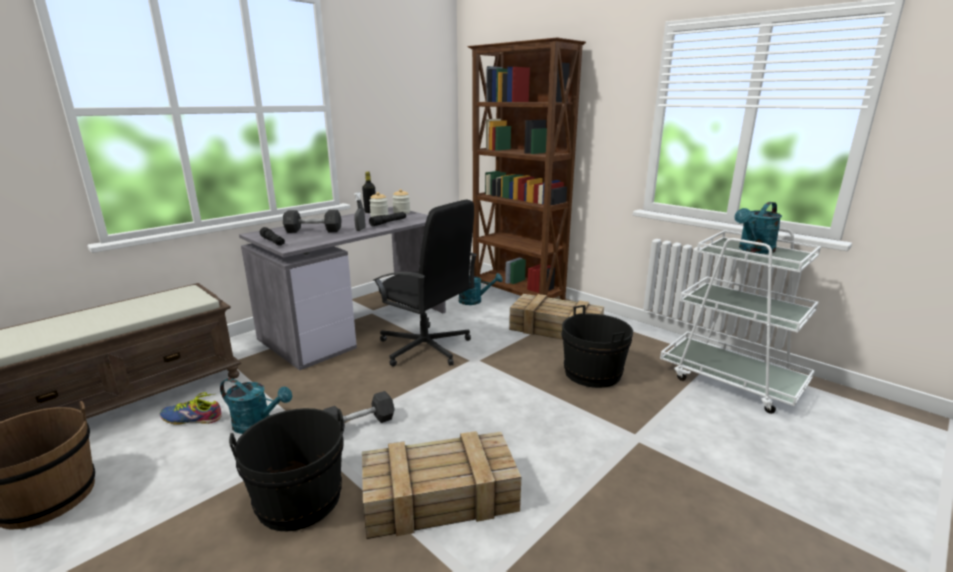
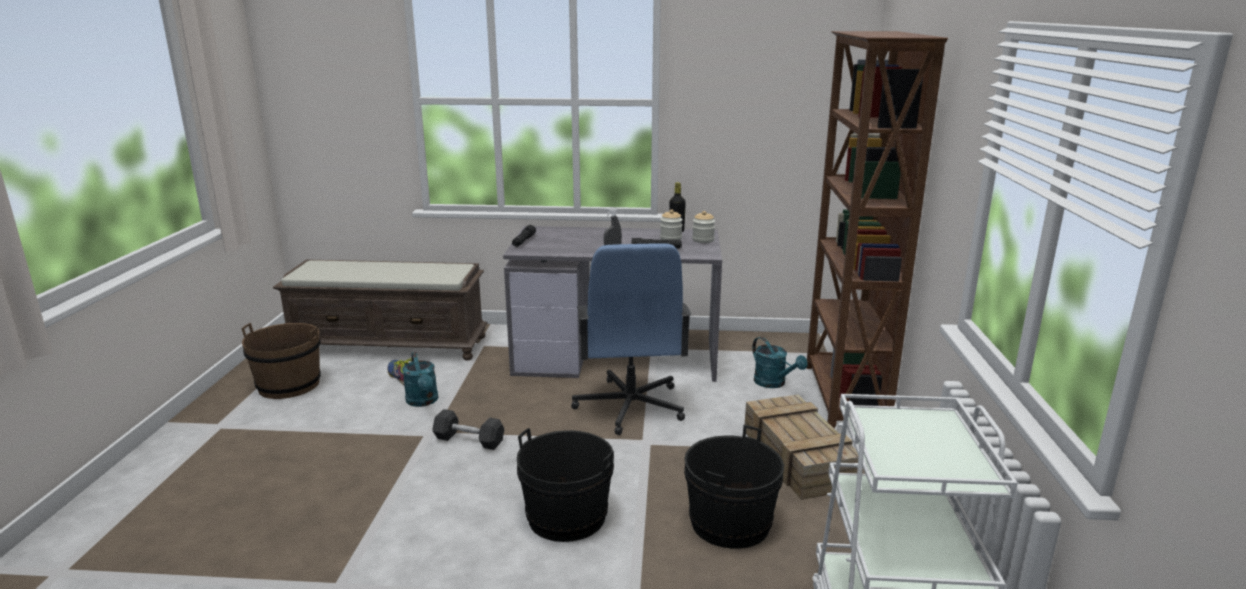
camera: 50 degrees right, 0 degrees up
black bucket [229,408,344,531] -> black bucket moved to [517,428,614,542]
grey dumbbell [283,210,341,233] -> none
crate [362,431,521,539] -> none
black office chair [373,200,477,367] -> blue office chair [571,243,692,435]
turquoise watering can [734,202,782,254] -> none

